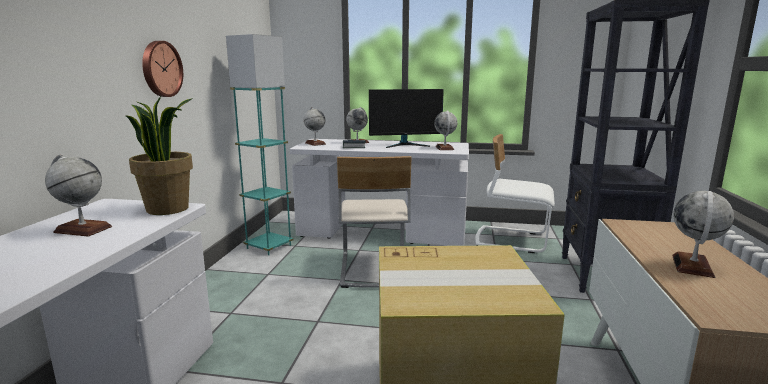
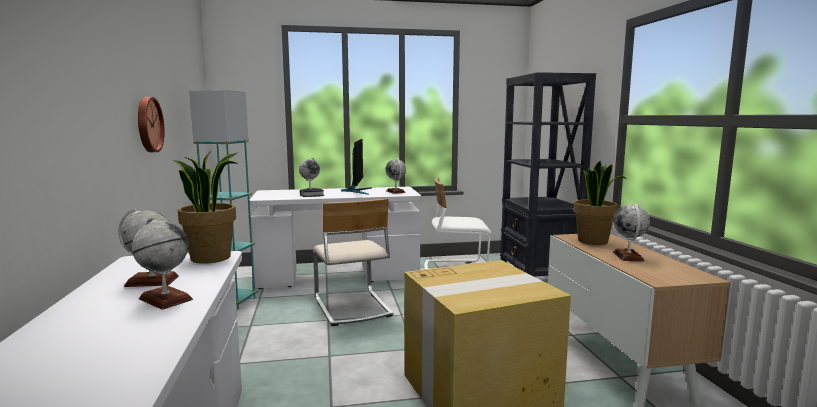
camera: 20 degrees left, 5 degrees down
globe [304,107,326,146] -> globe moved to [132,217,193,310]
monitor [369,89,444,148] -> monitor turned 60 degrees counterclockwise [341,139,372,195]
none -> potted plant [574,161,627,245]

